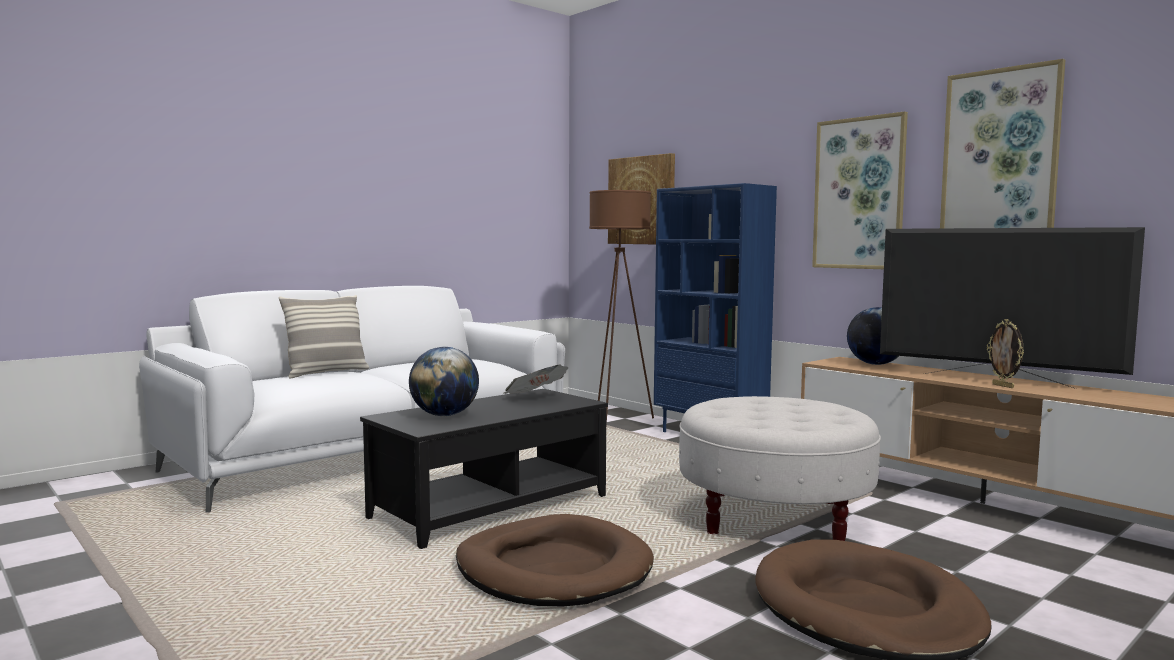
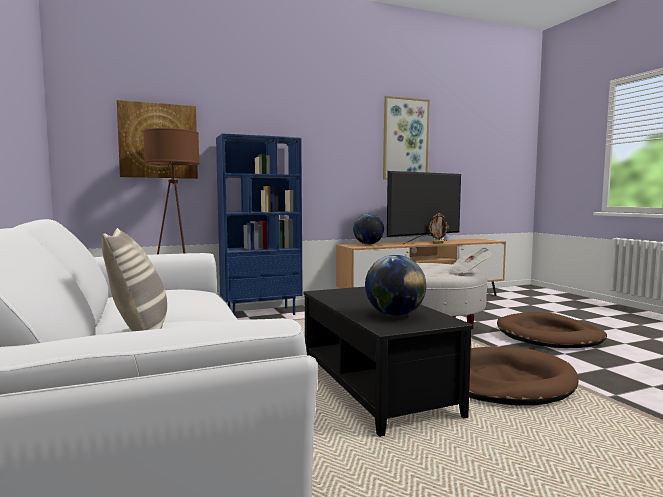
camera: 70 degrees left, 0 degrees up
newspaper [504,365,568,394] -> newspaper moved to [446,247,492,274]
picture [812,112,908,269] -> none

